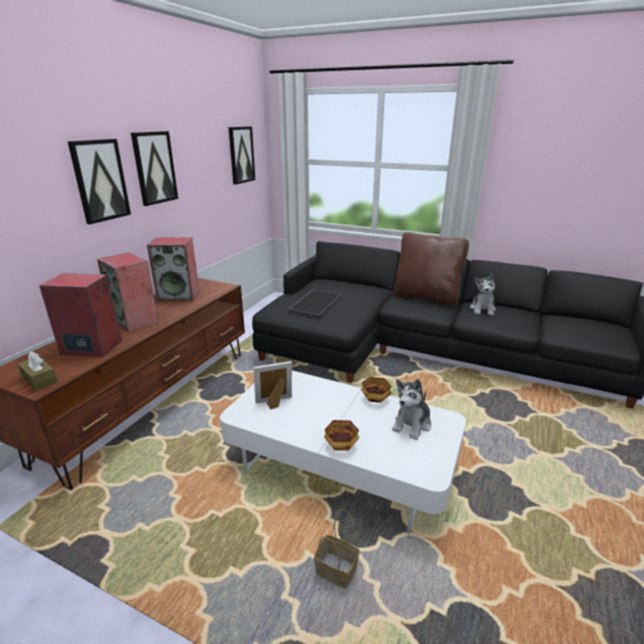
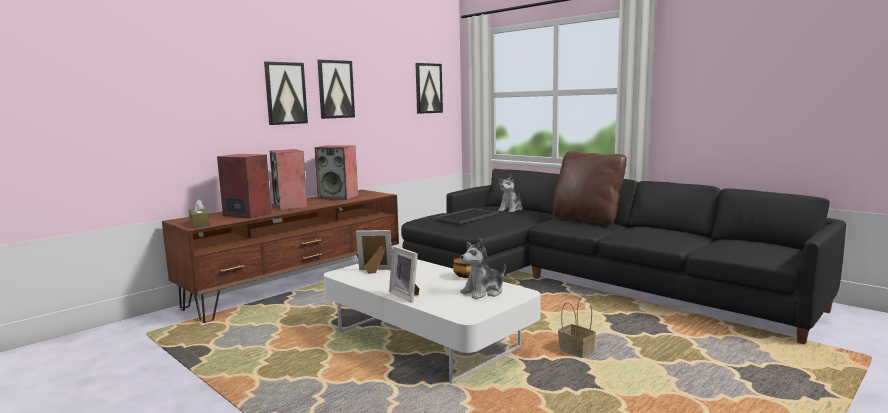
camera: 20 degrees right, 15 degrees down
basket [314,509,359,589] -> basket moved to [558,295,596,358]
bowl [324,420,359,451] -> picture frame [389,246,420,303]
plush toy [470,274,496,315] -> plush toy moved to [498,174,523,212]

